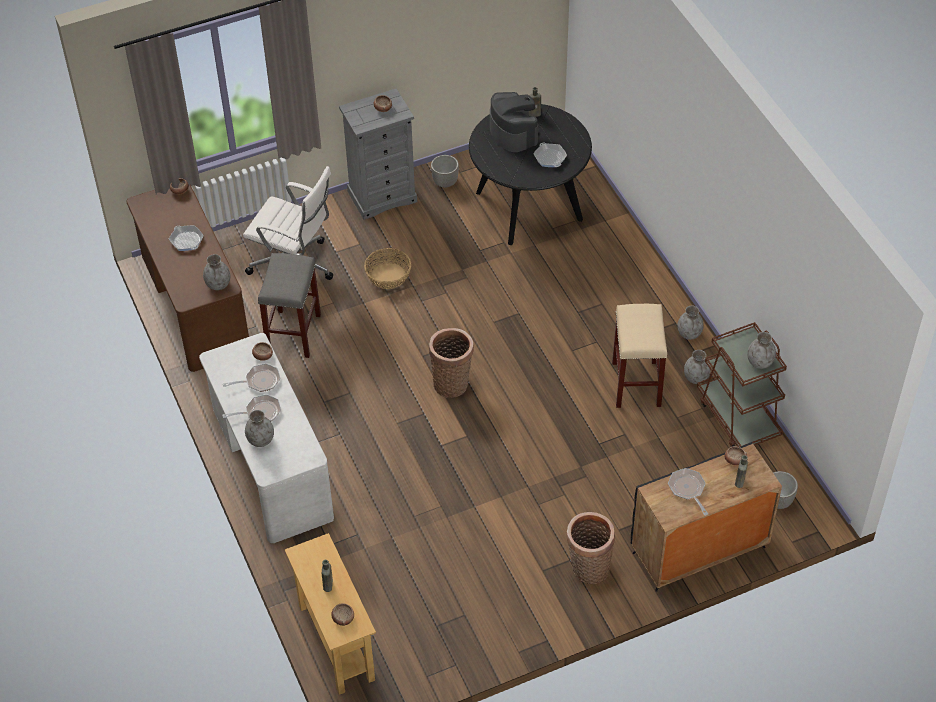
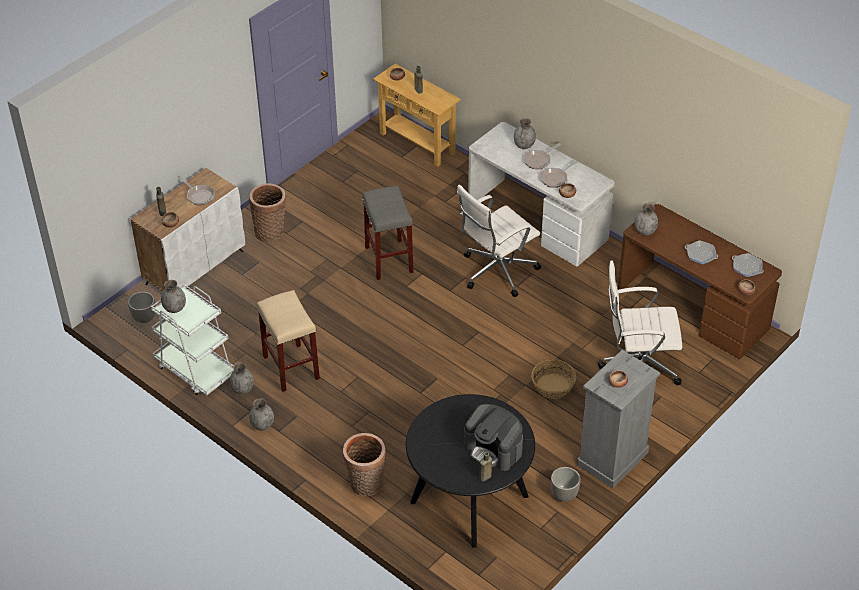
camera: 155 degrees right, 5 degrees down
grey stool [258,253,321,358] -> grey stool moved to [362,186,414,280]
basket [429,328,474,398] -> basket moved to [343,433,386,496]
frying pan [533,143,567,167] -> frying pan moved to [732,253,764,277]
black cabinet [631,442,782,592] -> white cabinet [130,168,245,292]
brown cart [697,322,787,447] -> white cart [151,283,234,396]
none -> white office chair [457,185,541,297]

